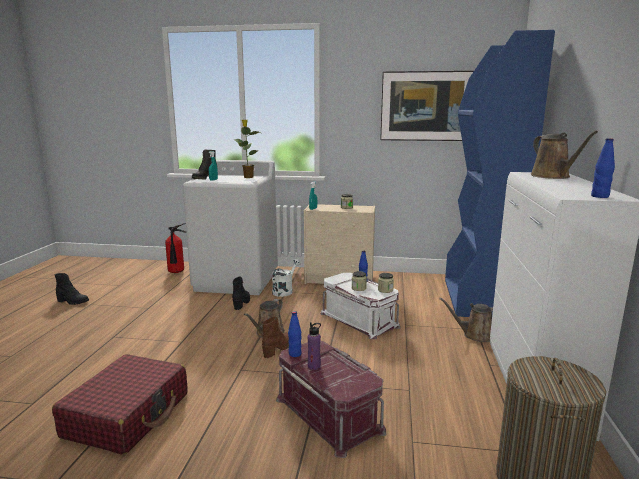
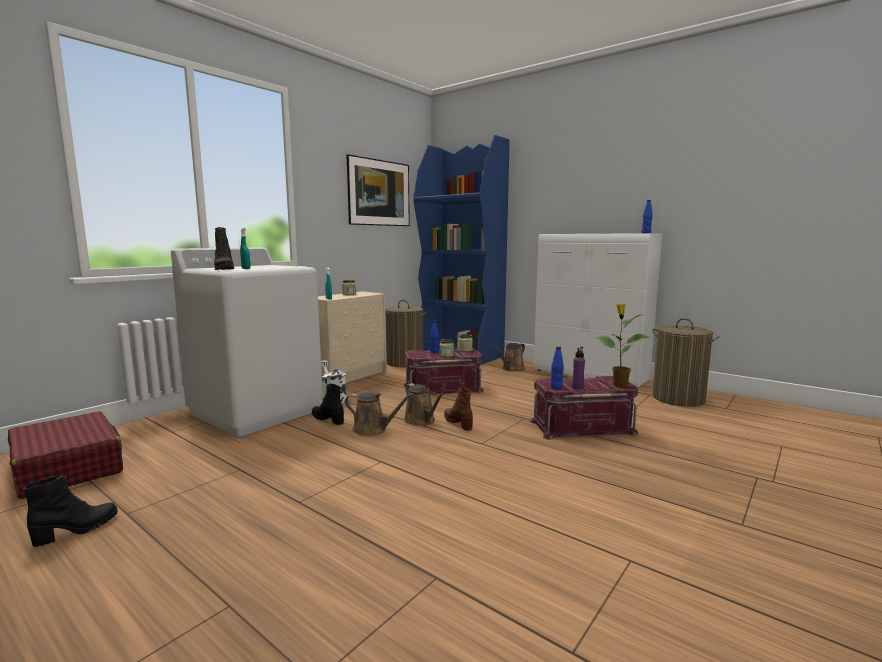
camera: 60 degrees left, 5 degrees down
red suitcase [52,354,188,455] -> red suitcase moved to [8,411,123,499]
fire extinguisher [165,223,186,273] -> none
potted plant [234,120,260,178] -> potted plant moved to [594,303,650,388]
white storage box [321,273,401,339] -> red storage box [403,348,484,395]
brown watering can [531,131,598,179] -> brown watering can moved to [345,392,414,436]
none -> laundry basket [385,300,427,367]

